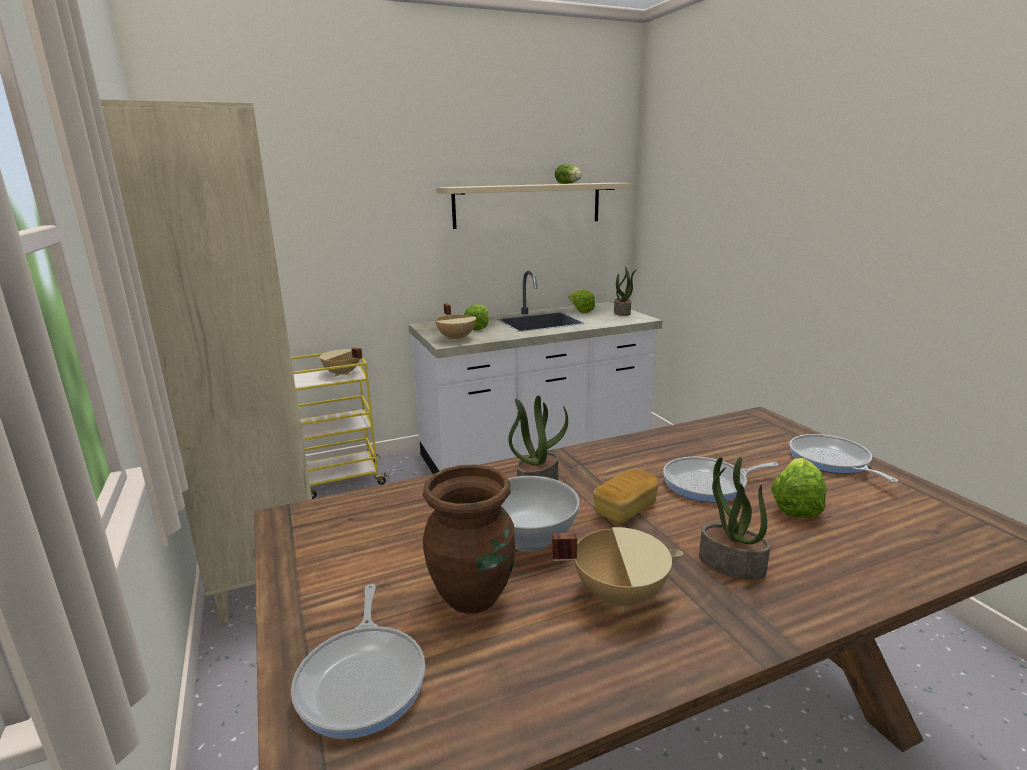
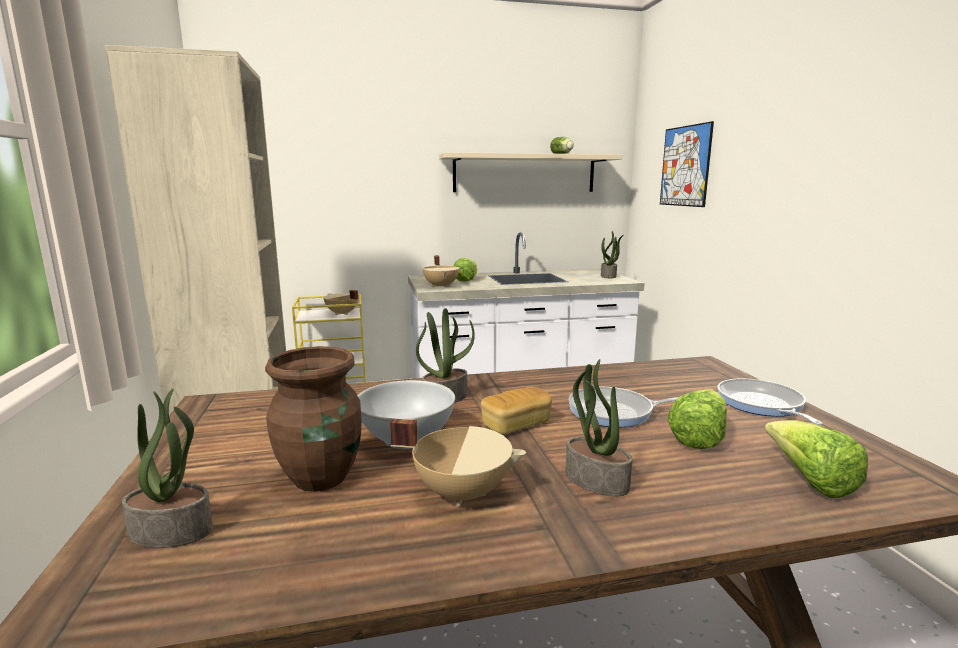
camera: 10 degrees right, 5 degrees down
frying pan [291,584,425,739] -> potted plant [122,389,213,548]
lettuce [568,290,595,313] -> lettuce moved to [765,420,868,498]
none -> picture [660,121,714,207]

